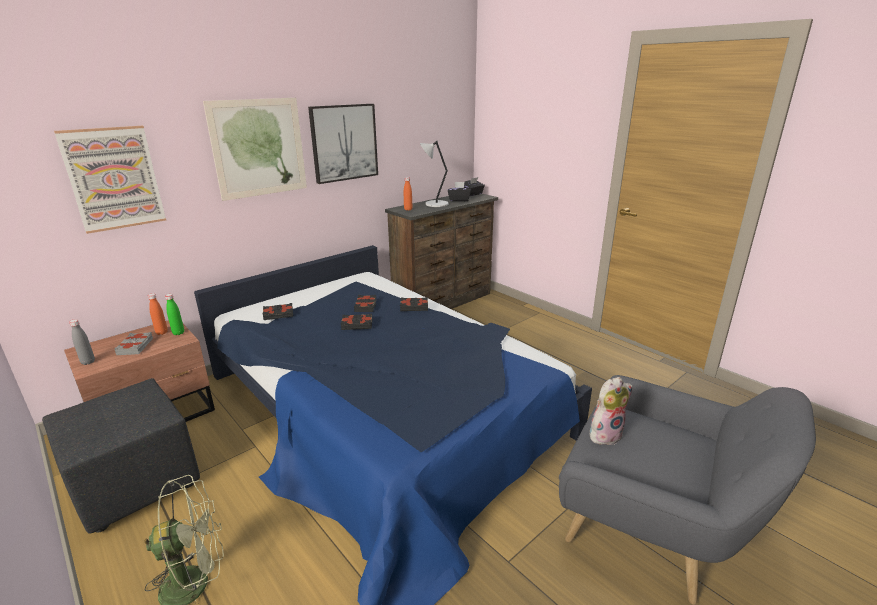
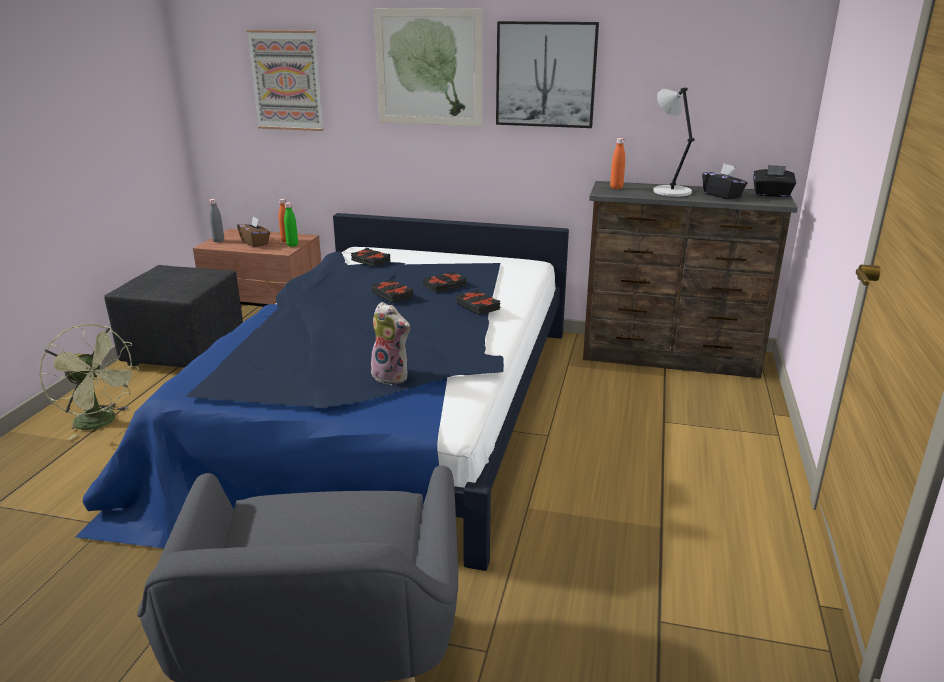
camera: 55 degrees right, 0 degrees up
grey book [114,332,153,355] -> brown tissue box [237,217,270,247]
plush toy [590,377,633,445] -> plush toy moved to [371,302,411,385]

